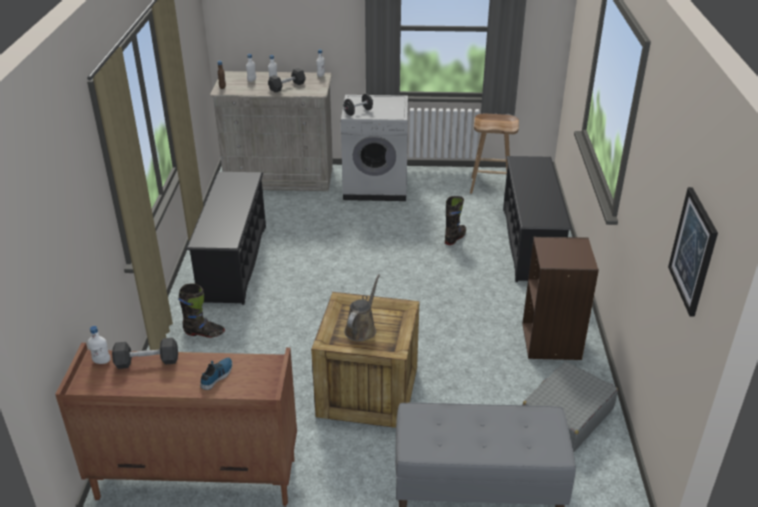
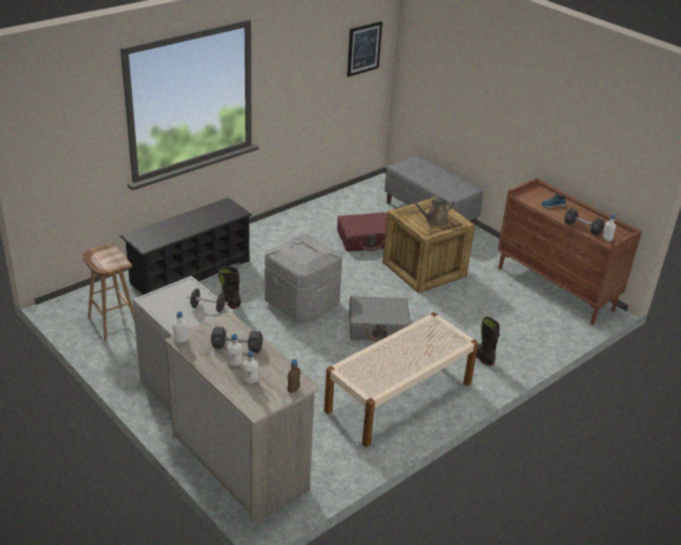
camera: 135 degrees left, 0 degrees up
black shoe rack [186,172,266,305] -> beige bench [324,312,479,447]
brown bookcase [522,237,599,360] -> none
grey suitcase [522,362,618,452] -> grey suitcase moved to [349,296,411,342]
none -> grey storage box [264,233,342,322]
none -> red suitcase [337,212,387,251]

